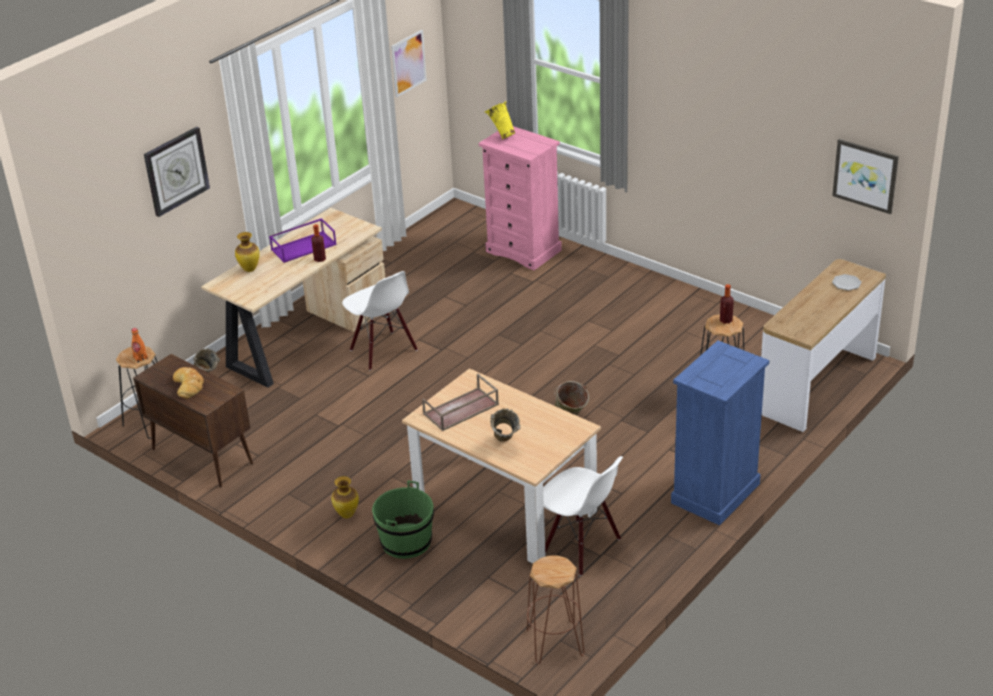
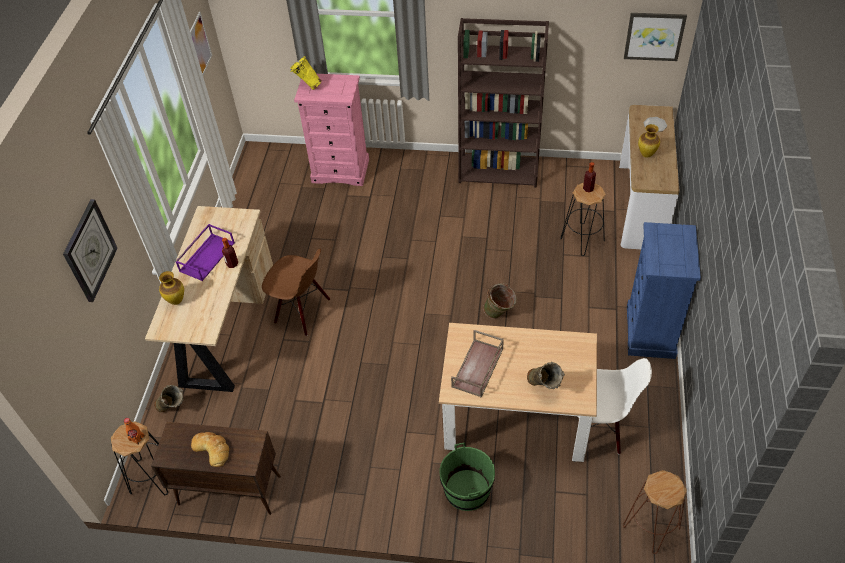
camera: 30 degrees left, 15 degrees up
vase [331,476,359,518] -> vase moved to [638,124,660,158]
white chair [342,271,418,371] -> brown chair [262,248,330,336]
none -> brown bookcase [458,18,549,188]

